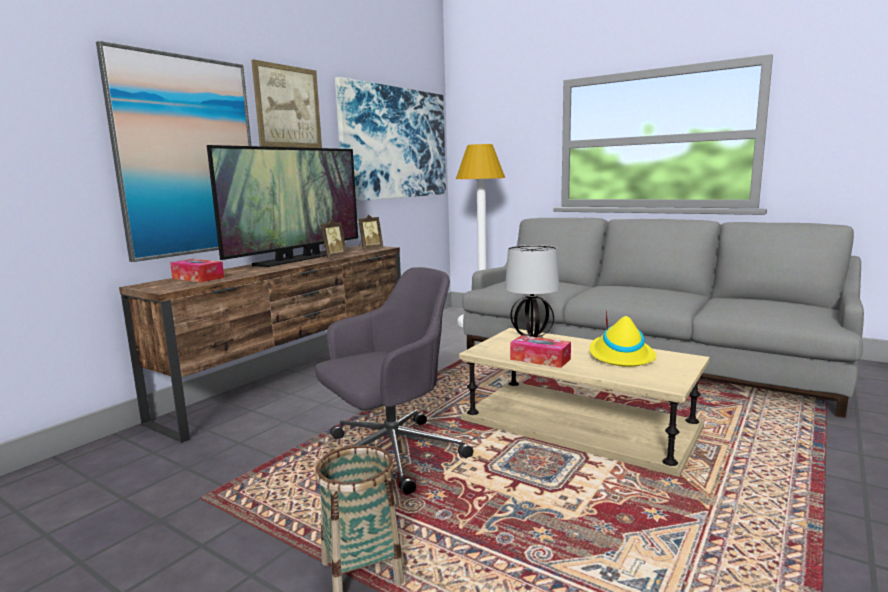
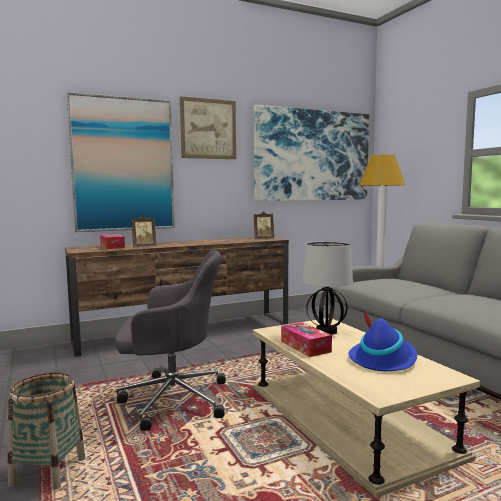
camera: 30 degrees right, 5 degrees down
television [207,145,358,267] -> none
picture frame [321,220,347,259] -> picture frame moved to [131,215,156,247]
yellow hat [590,311,656,367] -> blue hat [348,309,417,371]

